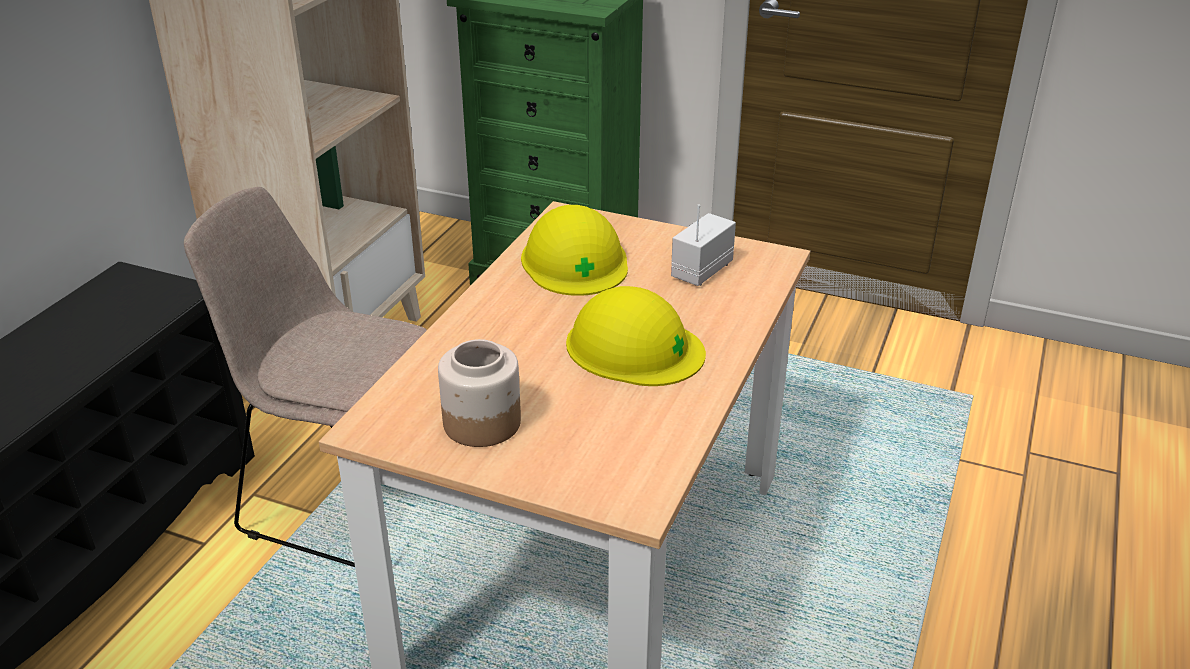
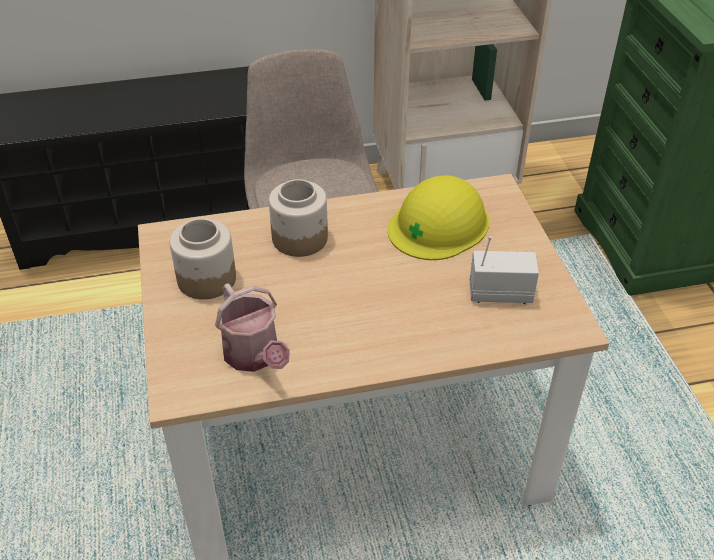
camera: 55 degrees right, 10 degrees up
yellow hard hat [566,286,706,386] -> none
none -> watering can [215,283,290,372]
none -> jar [269,179,328,257]

